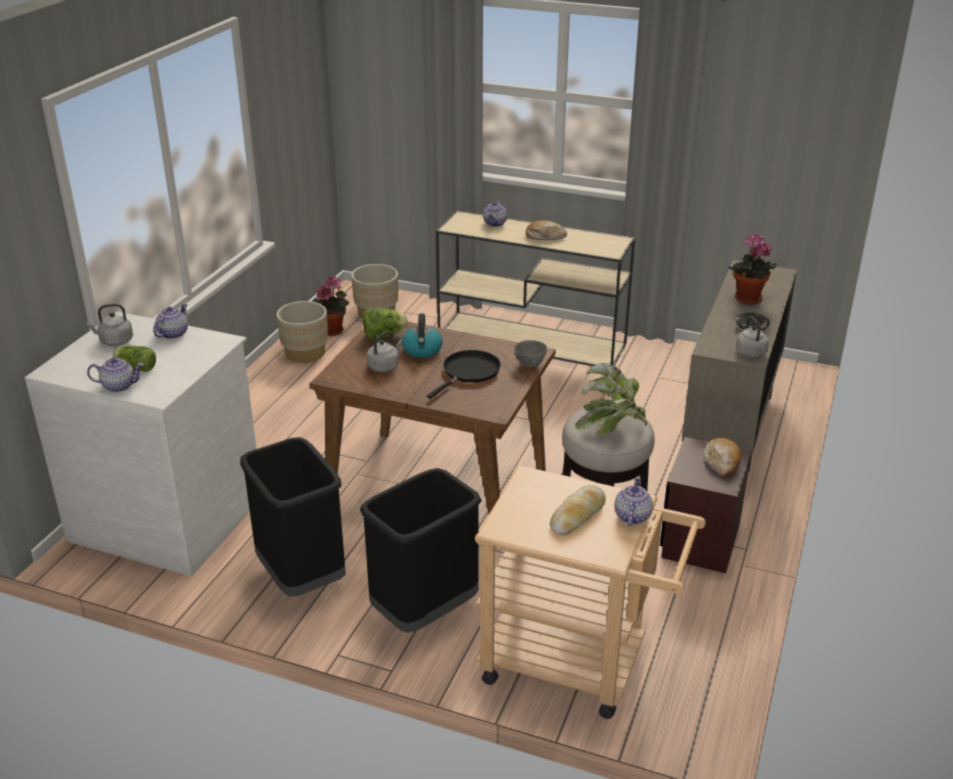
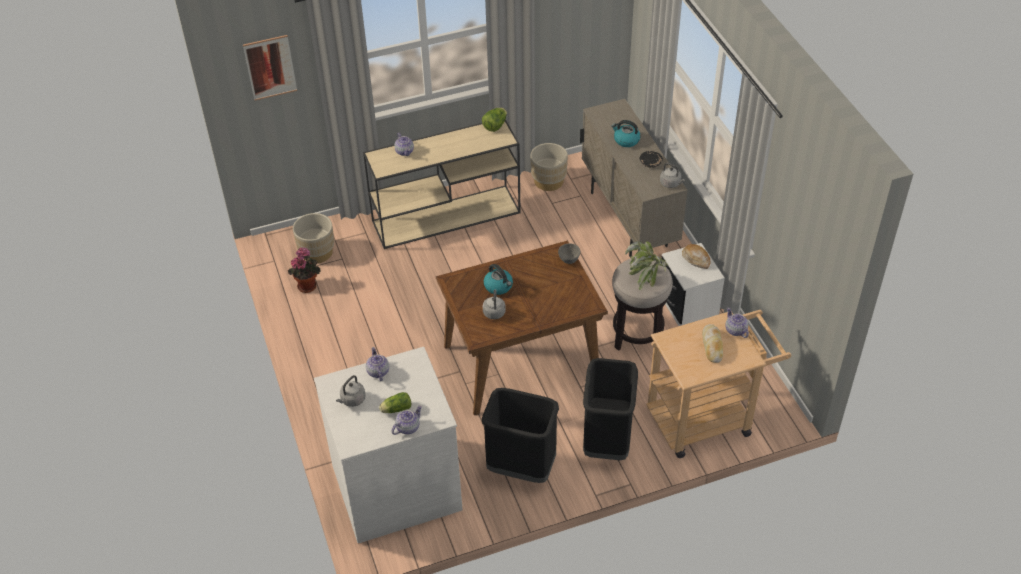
camera: 40 degrees left, 15 degrees up
beige planter [276,301,328,363] -> beige planter moved to [530,143,568,191]
lettuce [363,308,408,340] -> lettuce moved to [482,108,507,132]
black frying pan [427,350,501,399] -> none
bread [526,221,567,240] -> none
brown nightstand [660,437,752,573] -> white nightstand [661,243,725,326]
potted plant [729,234,777,305] -> kettle [611,120,640,147]
none -> picture [243,35,297,101]

